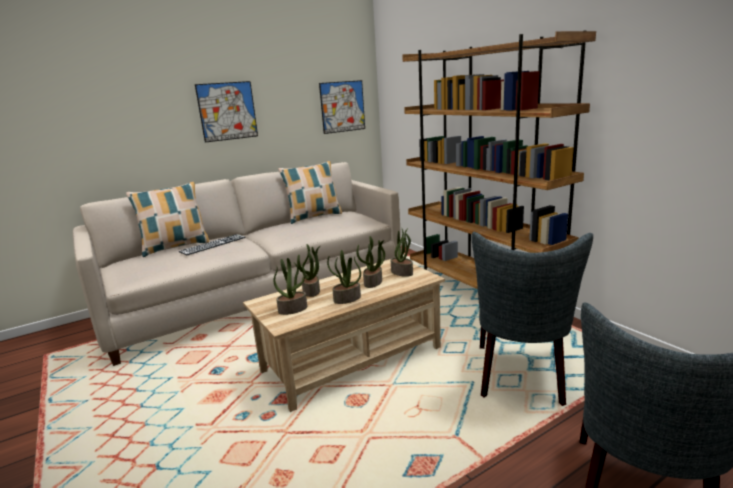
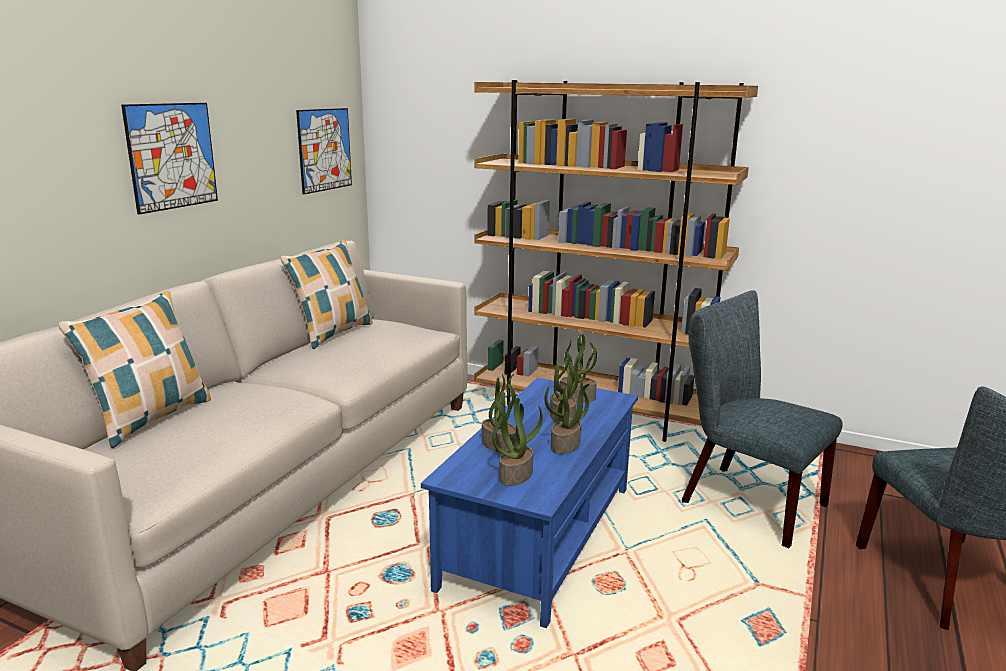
camera: 35 degrees left, 0 degrees up
keyboard [179,234,246,256] -> none
beige coffee table [243,259,445,412] -> blue coffee table [421,377,638,628]
grey chair [472,232,593,406] -> grey chair turned 150 degrees clockwise [682,290,843,548]

